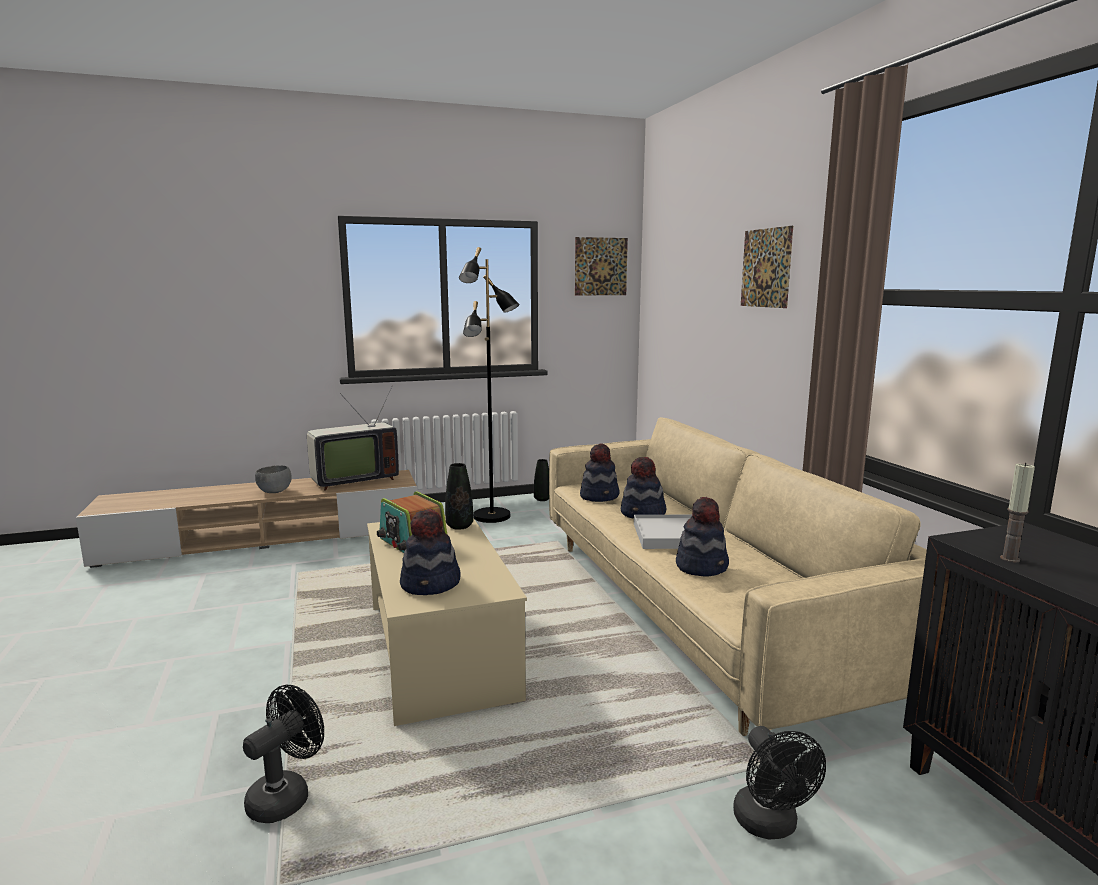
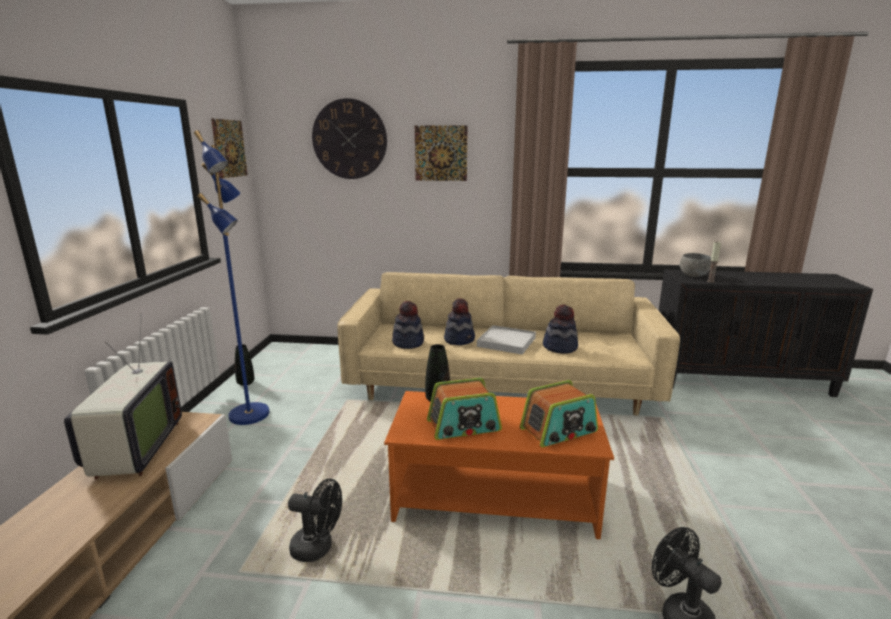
camera: 65 degrees left, 5 degrees up
grey bowl [255,465,292,493] -> grey bowl moved to [680,253,711,277]
beige coffee table [367,518,527,726] -> orange coffee table [384,391,614,539]
hat [400,509,460,595] -> radio [520,380,598,447]
black floor lamp [459,247,520,523] -> blue floor lamp [194,130,269,425]
black fan [733,726,826,839] -> black fan moved to [288,479,342,562]
none -> wall clock [312,98,387,179]

